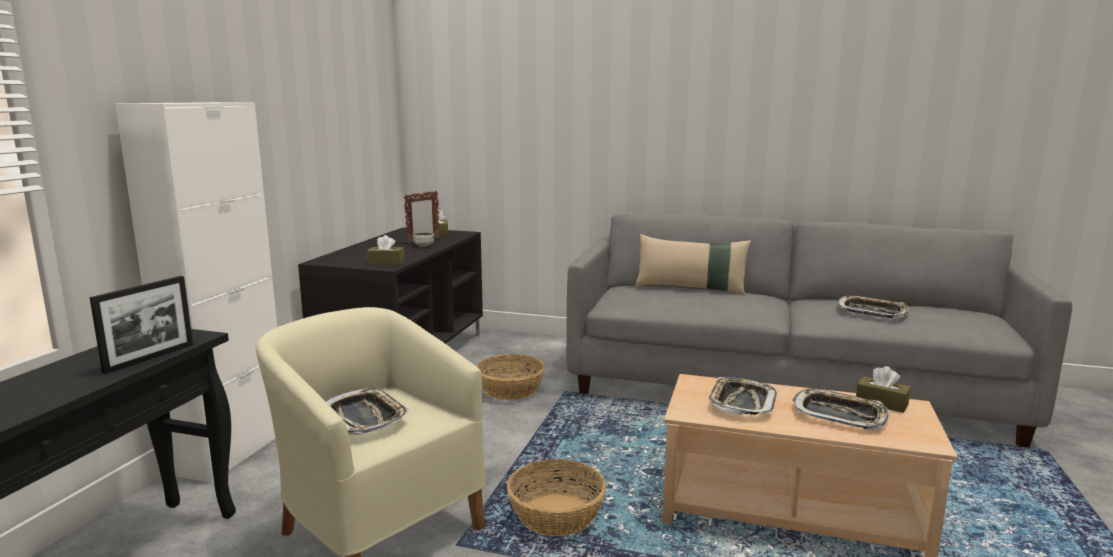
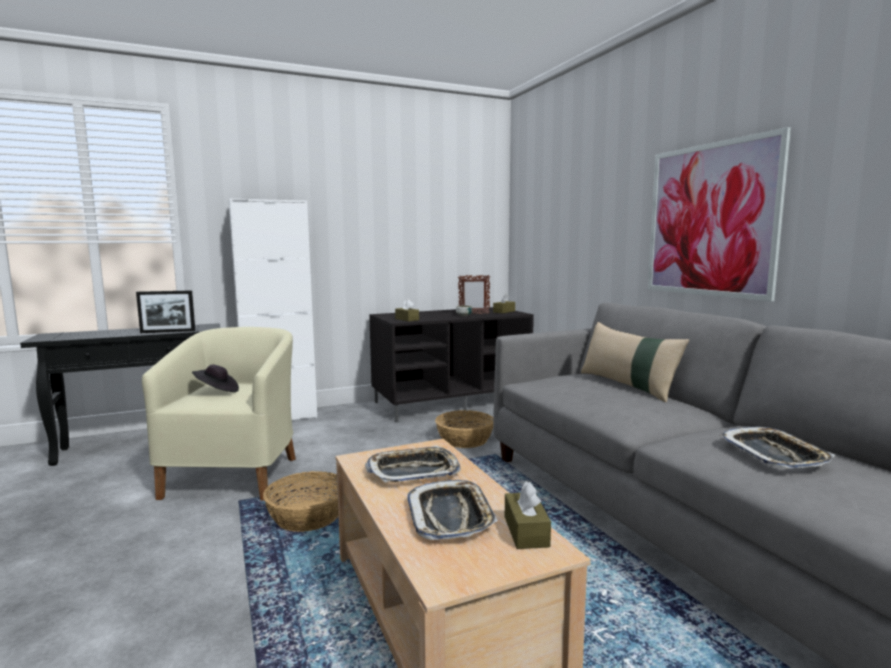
camera: 50 degrees right, 5 degrees down
tray [326,388,409,435] -> black hat [192,365,239,392]
none -> picture [648,127,791,301]

